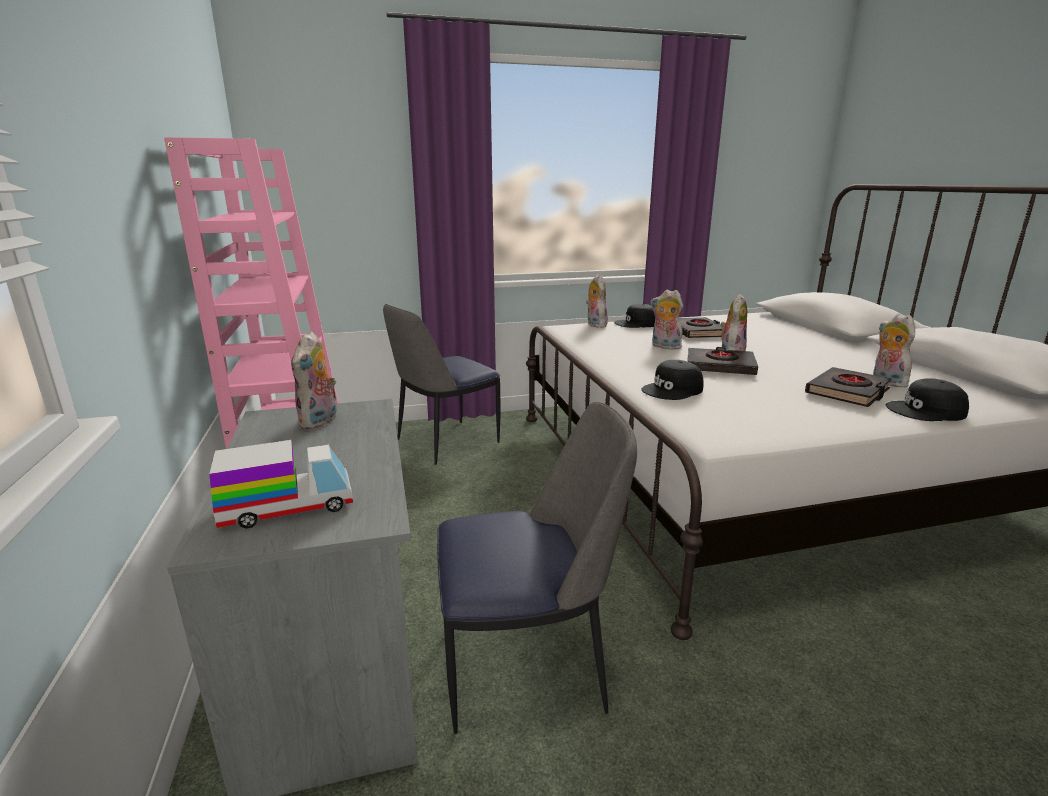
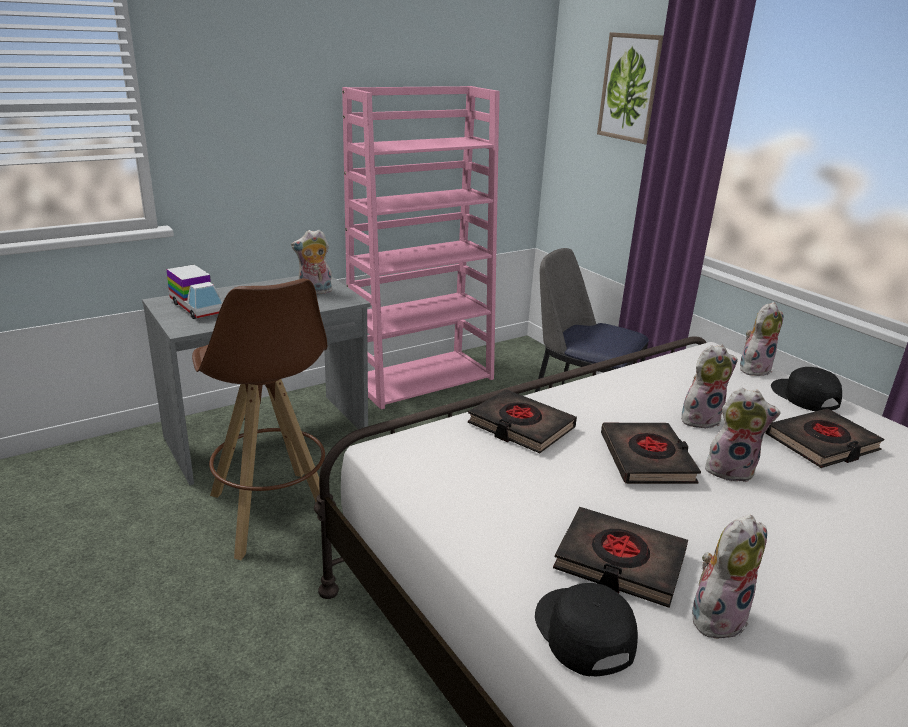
camera: 70 degrees right, 5 degrees up
chair [437,402,637,734] -> brown stool [192,279,327,560]
black cap [641,360,704,400] -> black book [468,389,577,453]
plush toy [650,290,683,350] -> plush toy turned 60 degrees clockwise [681,344,738,430]
none -> picture [597,32,664,144]

